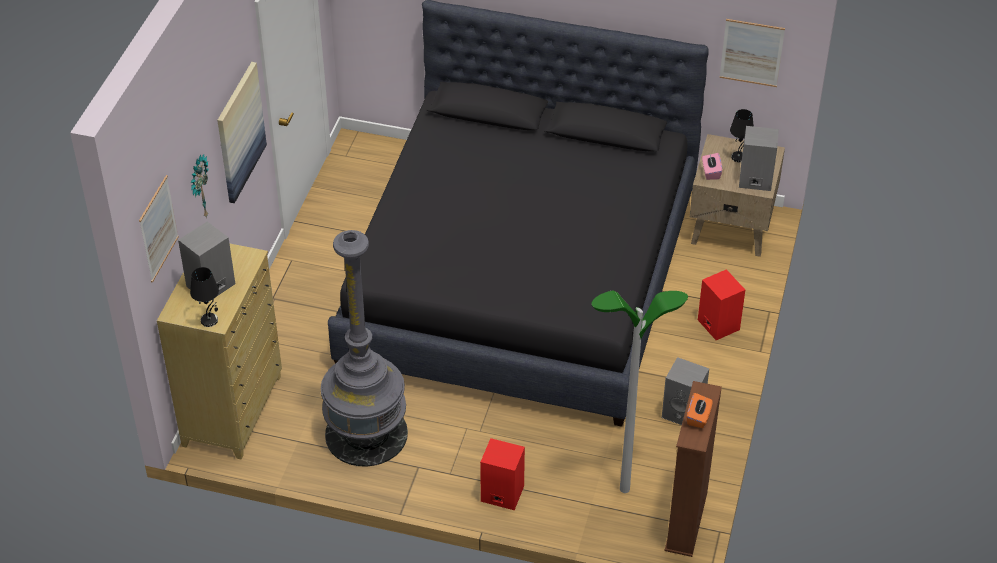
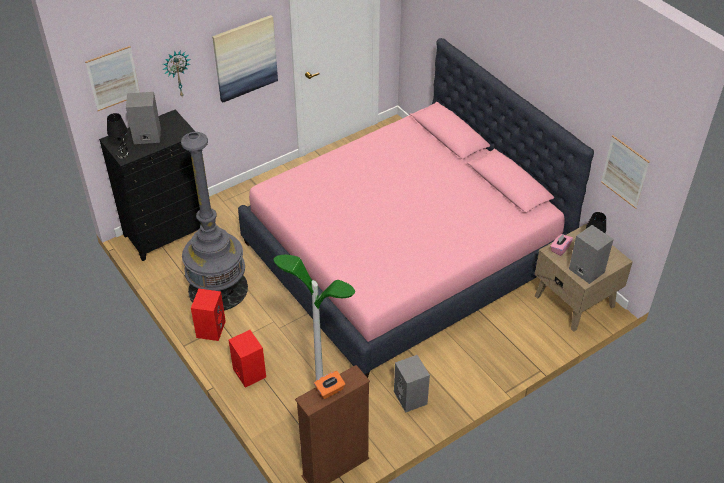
camera: 40 degrees right, 0 degrees up
beige dresser [157,243,282,460] -> black dresser [99,109,201,261]
black bed [328,0,709,427] -> pink bed [238,38,594,378]
red speaker [698,269,745,340] -> red speaker moved to [191,288,226,341]

